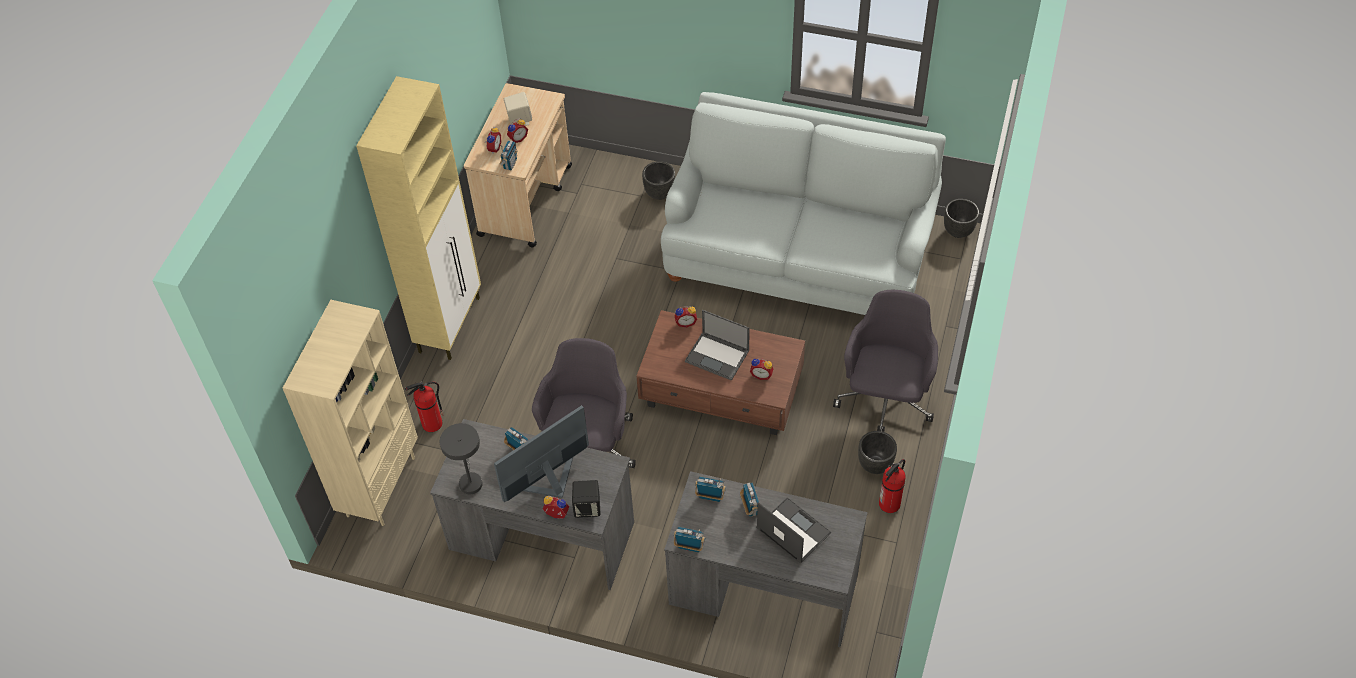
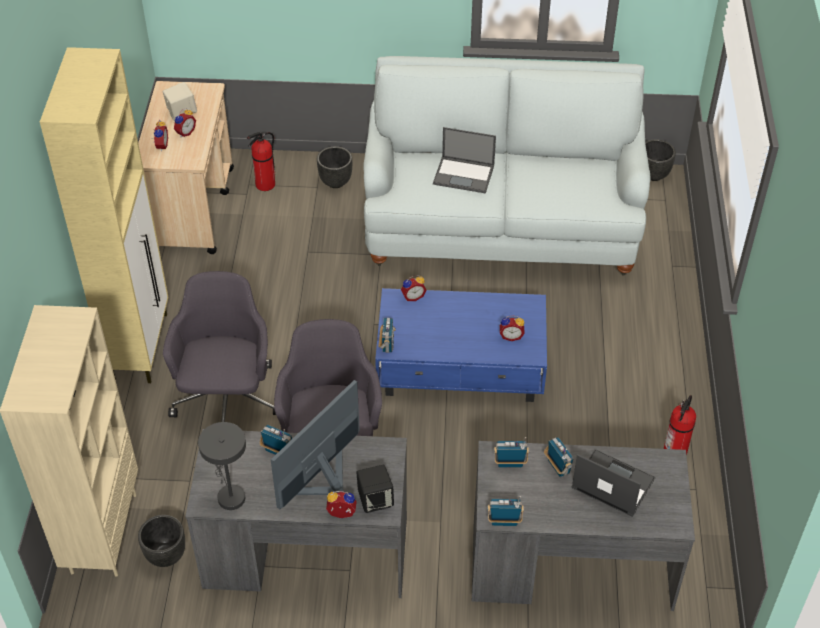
camera: 15 degrees left, 5 degrees down
fire extinguisher [405,382,444,432] -> fire extinguisher moved to [247,132,275,191]
radio [499,141,517,170] -> radio moved to [379,318,396,353]
brown coffee table [637,310,805,435] -> blue coffee table [375,288,547,402]
laptop [685,310,750,381] -> laptop moved to [433,127,496,194]
grey office chair [833,290,938,432] -> grey office chair moved to [163,271,276,422]
black planter [858,431,897,474] -> black planter moved to [138,515,185,567]

